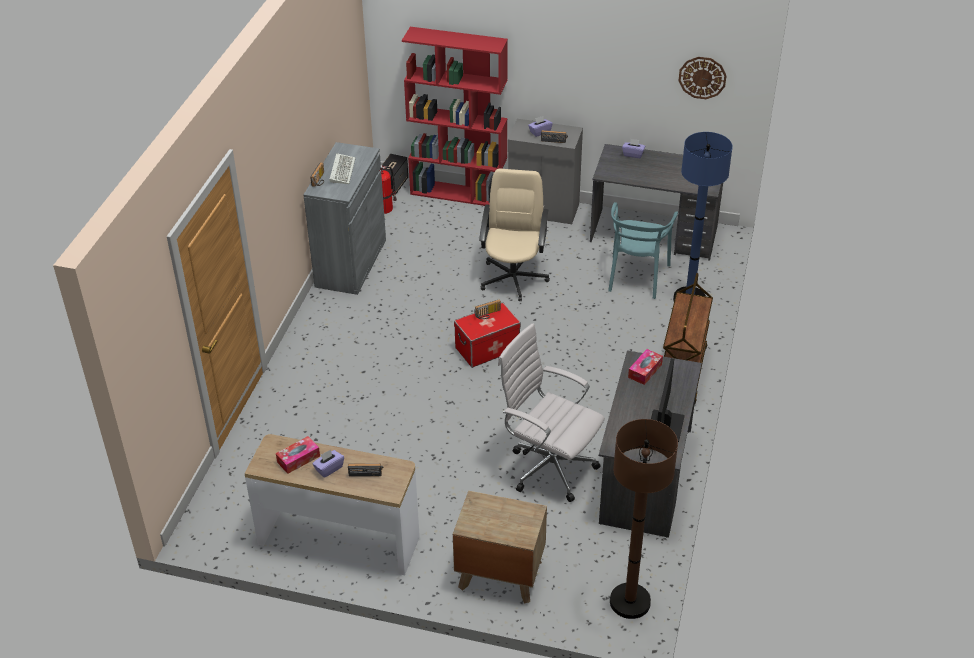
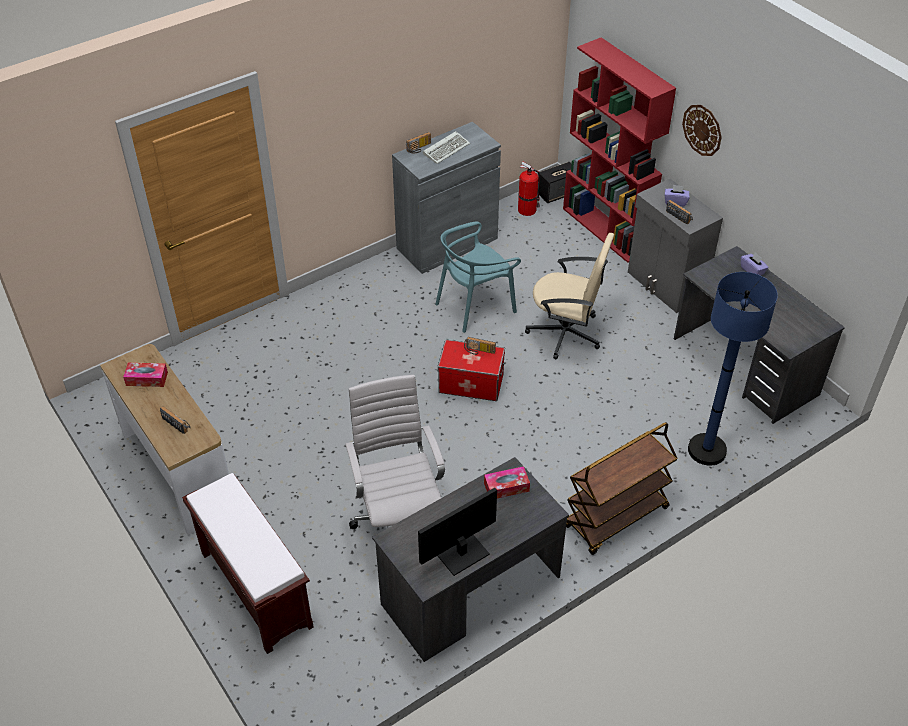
camera: 40 degrees right, 5 degrees up
purple tissue box [312,450,344,478] -> none
brown nightstand [453,491,547,604] -> brown bench [182,473,314,654]
beige office chair [479,169,550,301] -> beige office chair turned 60 degrees clockwise [525,233,614,359]
turquoise chair [608,202,678,299] -> turquoise chair moved to [435,222,521,333]
brown floor lamp [610,419,678,619] -> none
wall clock [678,57,727,99] -> wall clock moved to [682,105,722,156]

